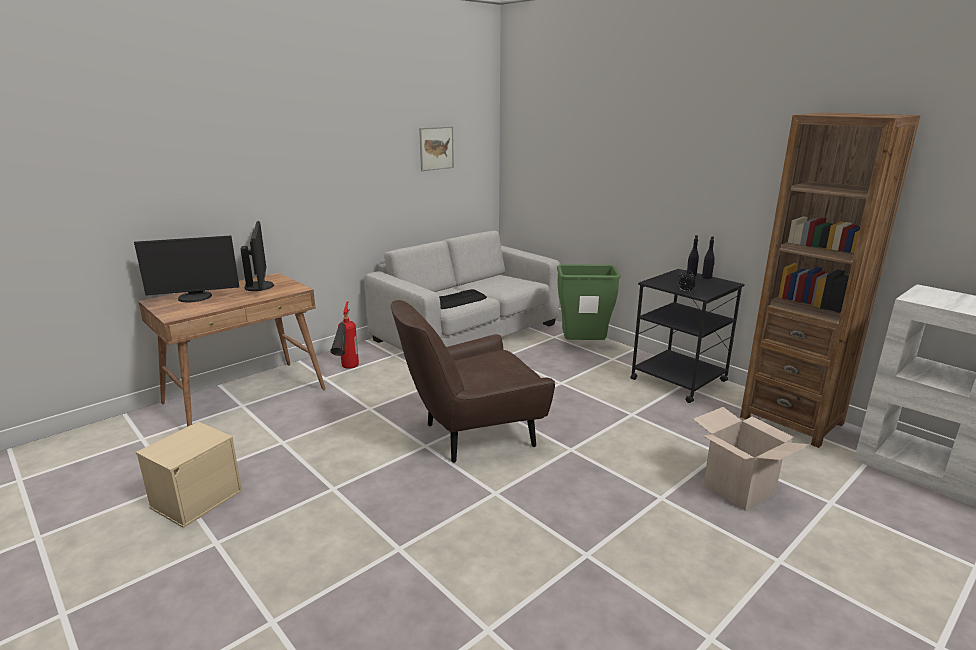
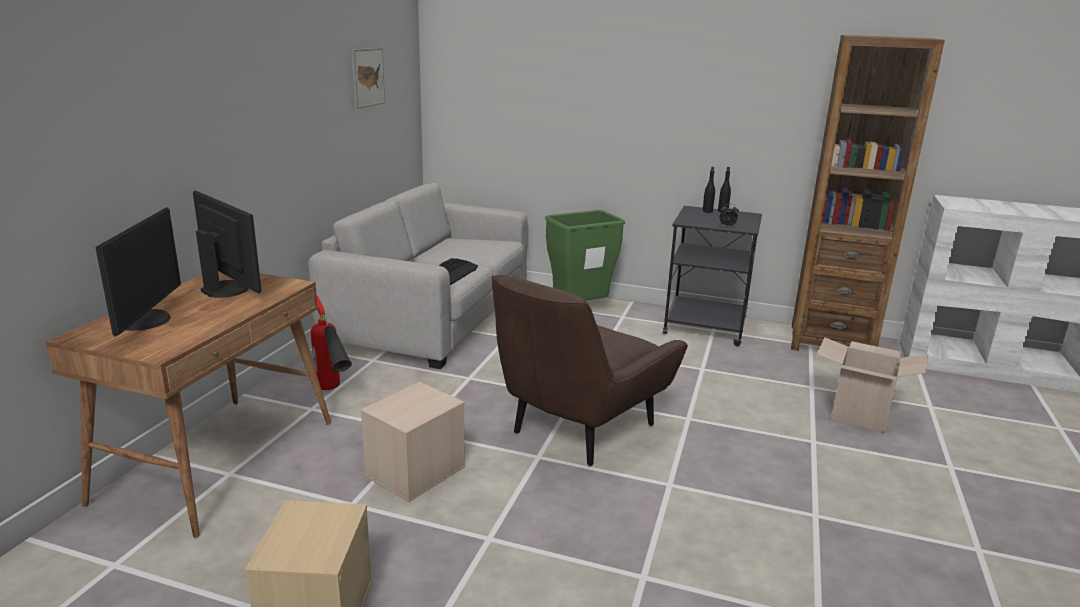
camera: 30 degrees left, 0 degrees up
monitor [134,235,239,303] -> monitor turned 45 degrees counterclockwise [95,207,181,337]
none -> beige storage box [360,382,465,502]

